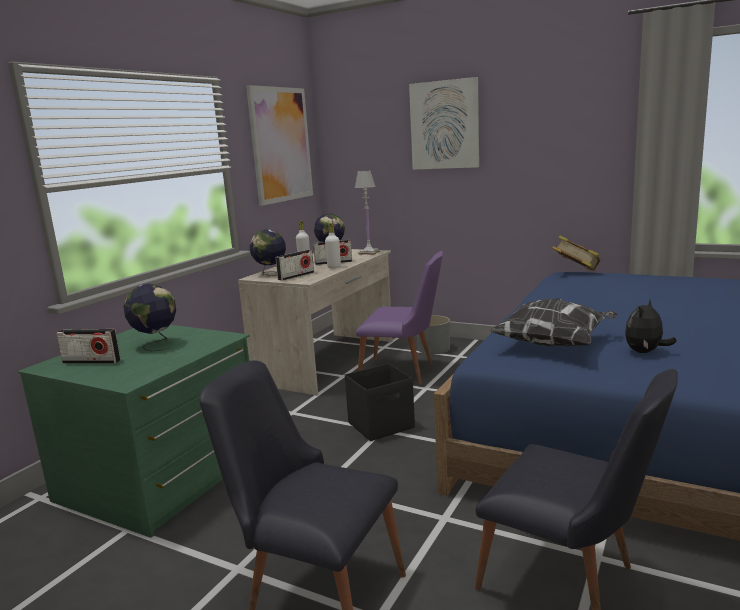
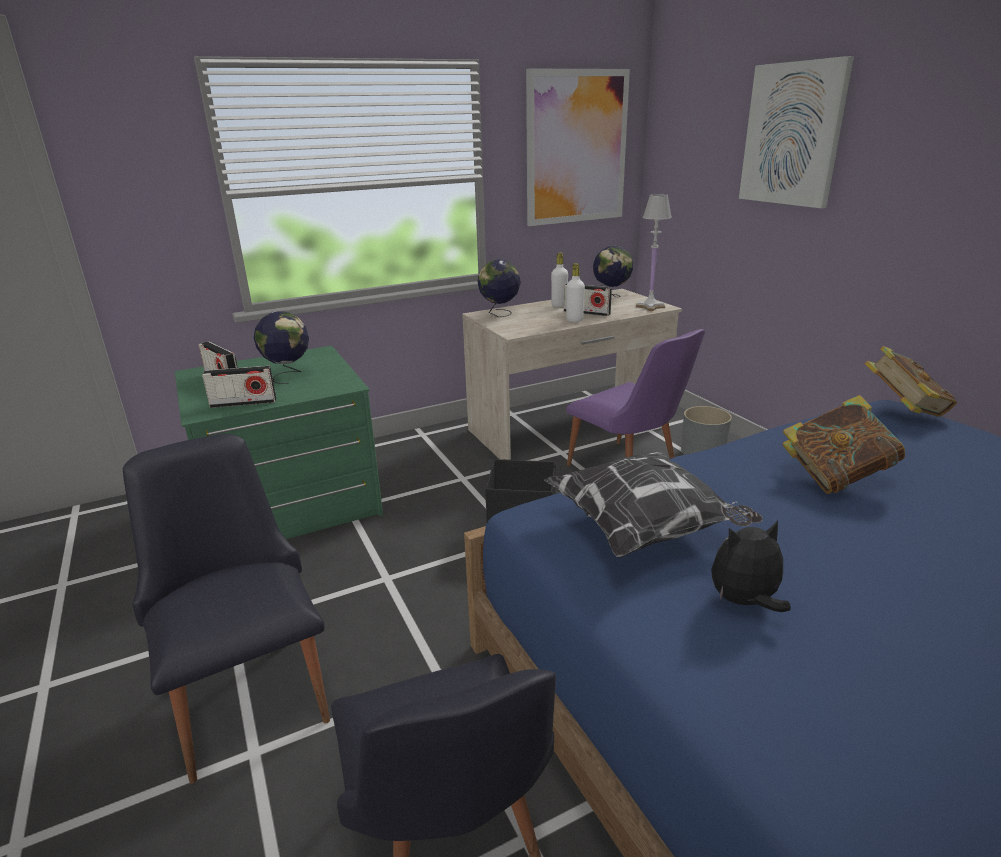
camera: 35 degrees right, 10 degrees up
radio [276,250,314,281] -> radio moved to [202,366,276,408]
none -> book [783,395,905,494]

